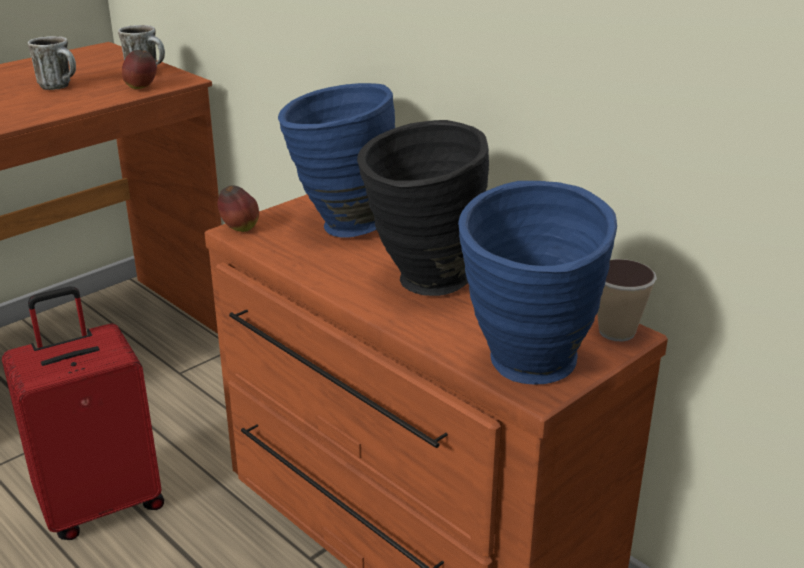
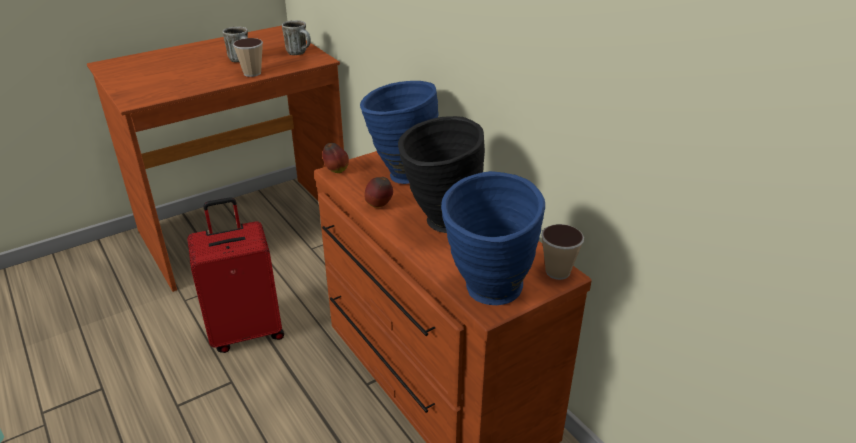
camera: 10 degrees right, 5 degrees up
apple [122,50,157,89] -> apple moved to [365,177,393,208]
none -> cup [233,38,263,77]

